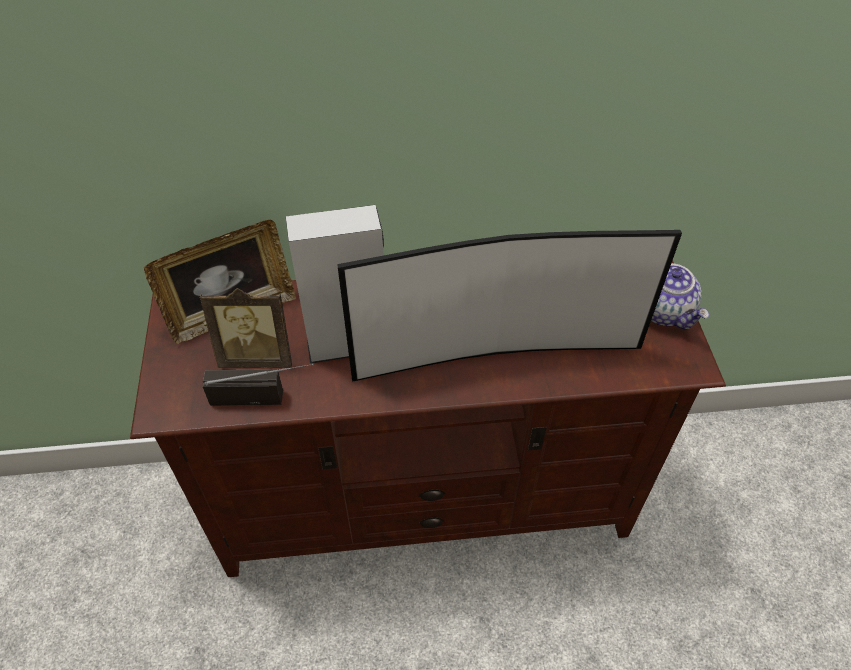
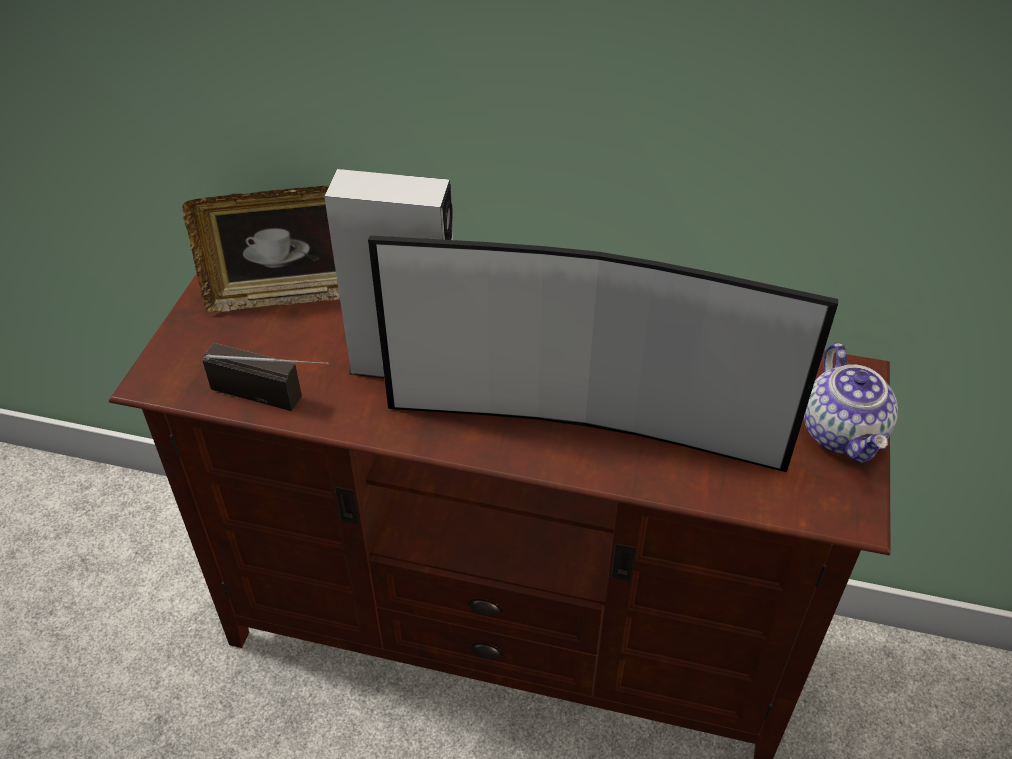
camera: 20 degrees right, 5 degrees down
picture frame [200,288,292,368] -> none

